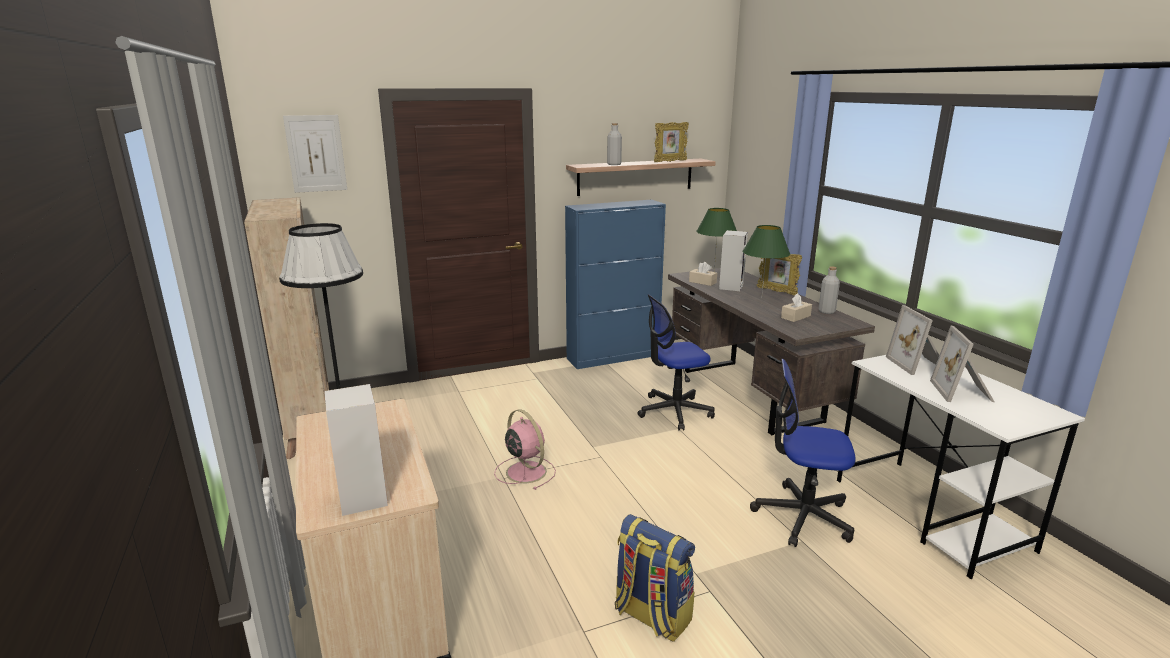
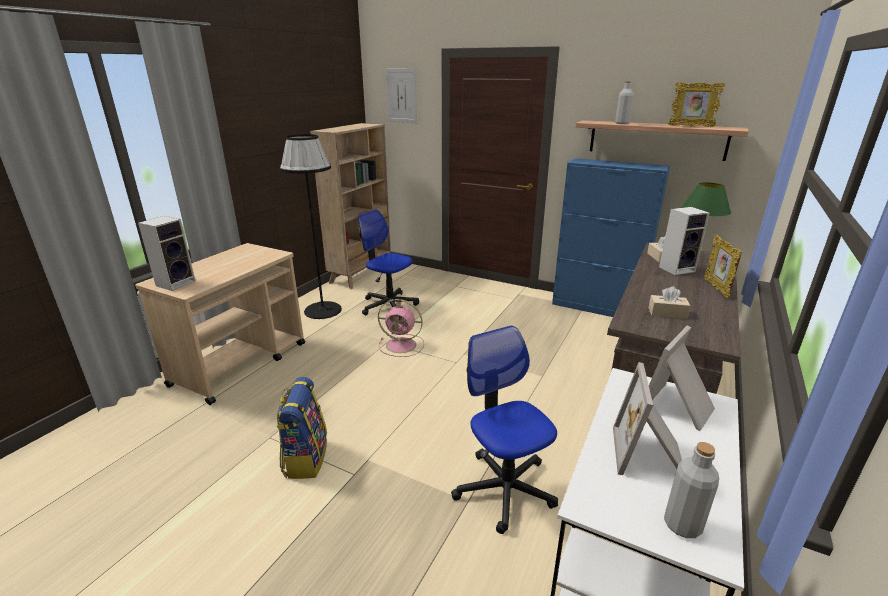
camera: 50 degrees right, 5 degrees up
pink fan [494,409,556,490] -> pink fan turned 90 degrees clockwise [378,299,424,357]
office chair [637,294,715,431] -> office chair moved to [358,209,419,315]
green table lamp [743,225,790,299] -> none
grey bottle [818,266,840,314] -> grey bottle moved to [664,442,719,538]
picture frame [930,326,995,402] -> picture frame turned 45 degrees counterclockwise [613,362,682,475]

